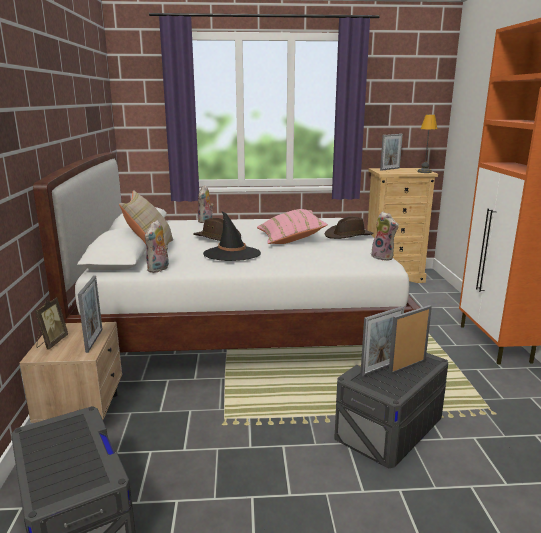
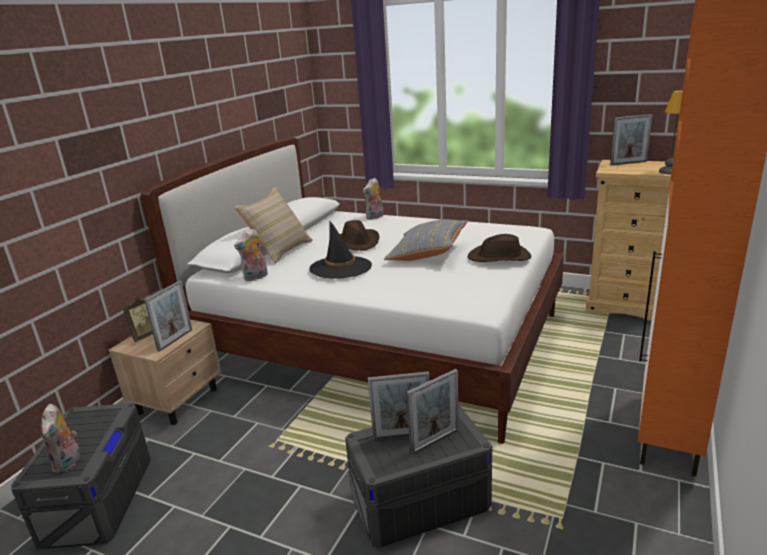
camera: 30 degrees right, 5 degrees up
pink pillow [257,209,328,244] -> grey pillow [384,219,468,261]
plush toy [371,212,399,261] -> plush toy moved to [41,404,80,473]
picture frame [388,305,432,375] -> picture frame turned 150 degrees clockwise [407,369,459,455]

